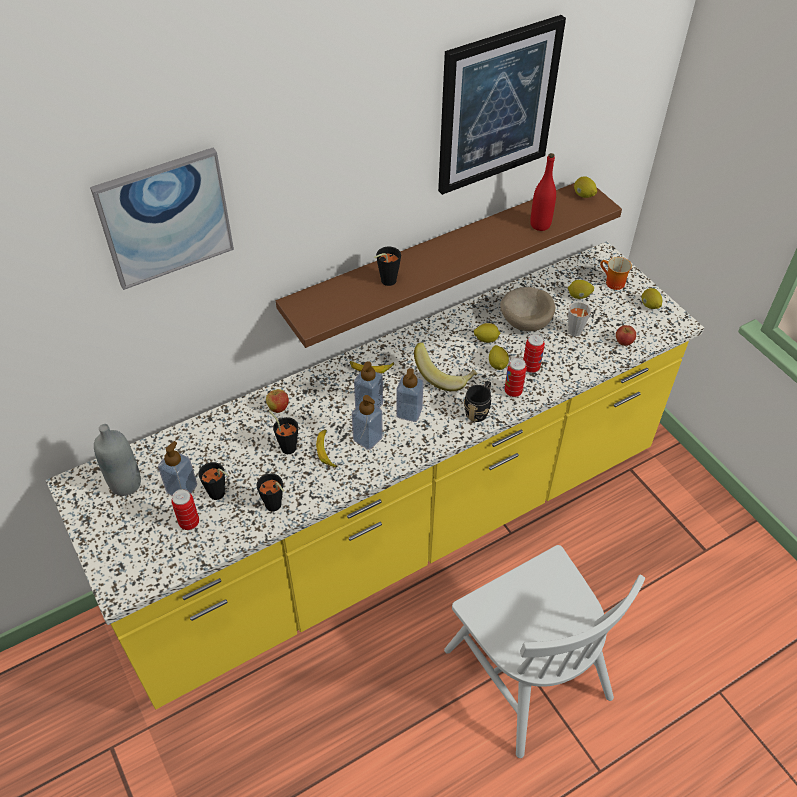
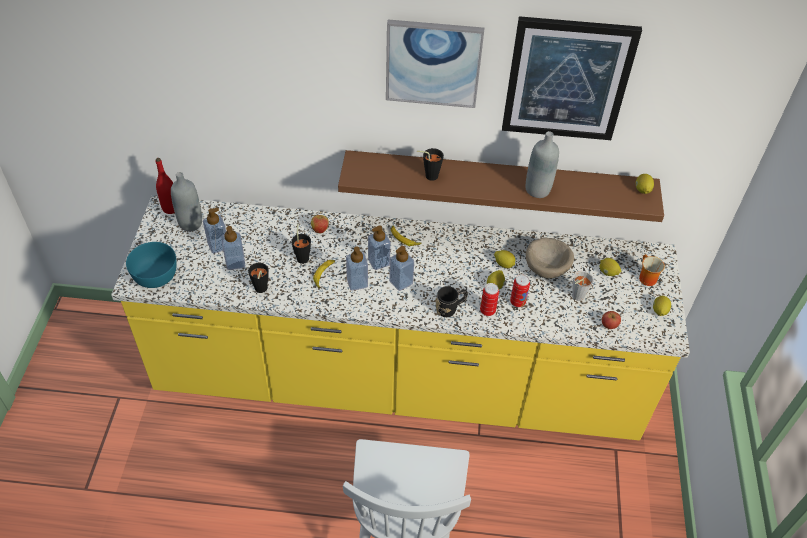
camera: 35 degrees right, 0 degrees up
picture [90,148,234,290] -> picture moved to [386,19,484,108]
can [171,489,199,530] -> none
black cup [198,462,229,500] -> soap dispenser [221,226,245,270]
banana [414,342,477,391] -> none
red bottle [530,153,556,231] -> red bottle moved to [156,158,175,214]
none -> turquoise bowl [126,242,176,288]
none -> grey bottle [526,131,559,198]

